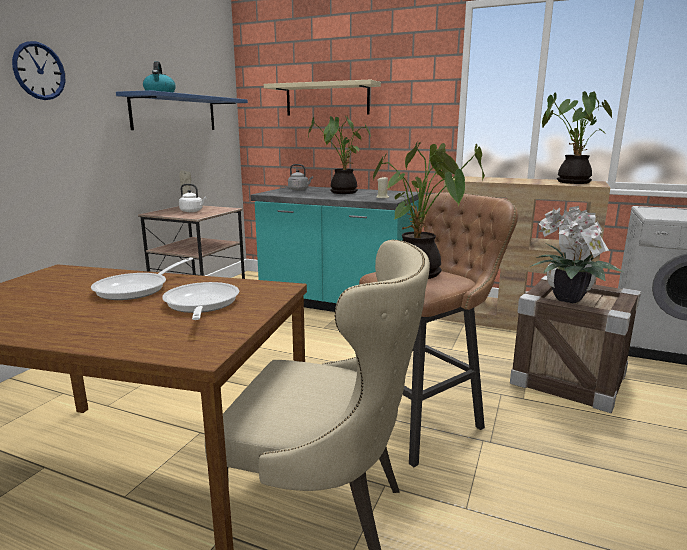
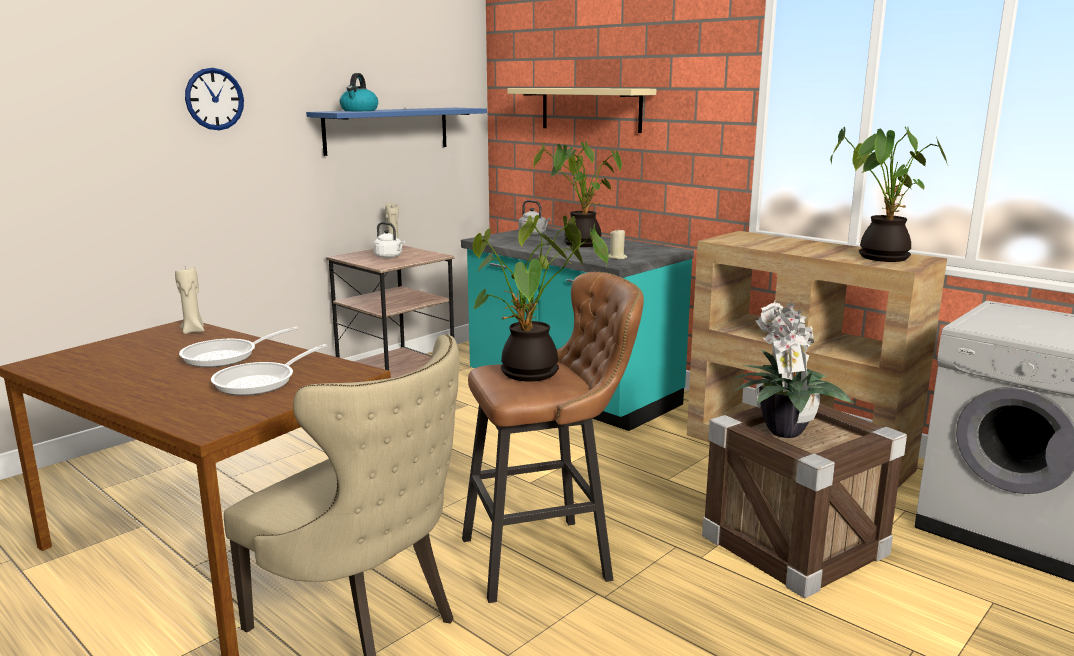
camera: 20 degrees right, 0 degrees up
frying pan [162,282,239,320] -> frying pan turned 150 degrees counterclockwise [211,344,327,396]
none -> beige candle [175,267,205,334]

